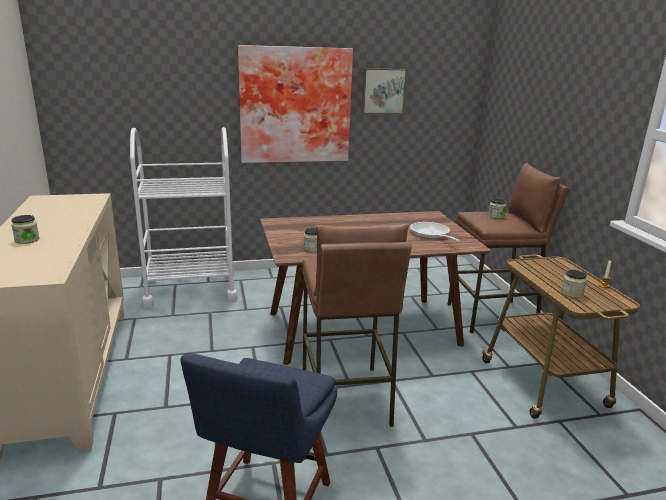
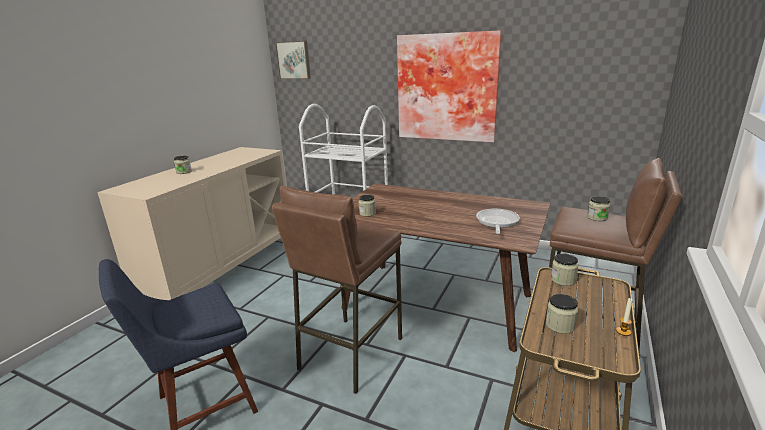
camera: 40 degrees right, 0 degrees up
picture [362,68,407,114] -> picture moved to [275,41,311,79]
none -> jar [551,254,578,286]

